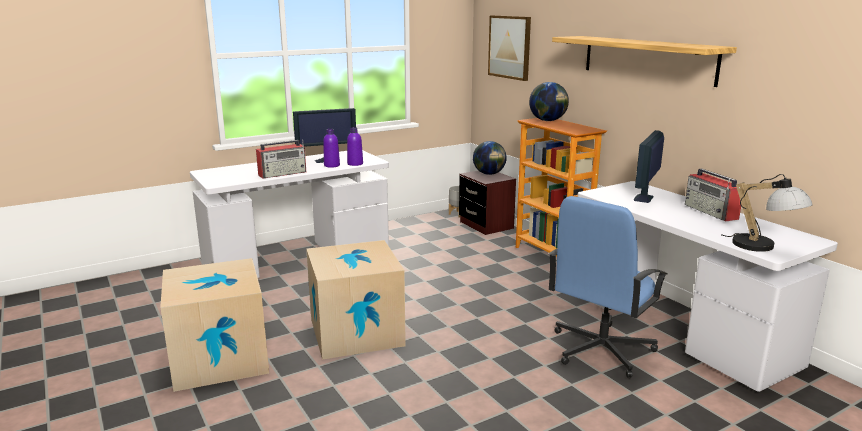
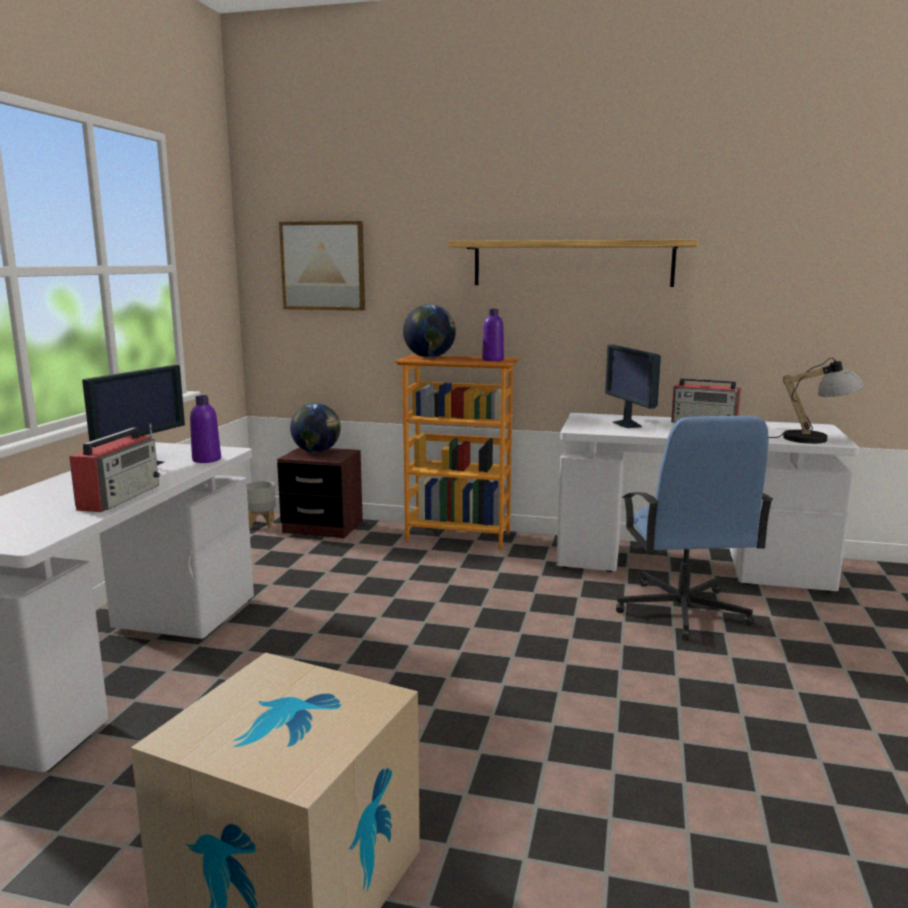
camera: 45 degrees left, 5 degrees down
cardboard box [306,240,406,360] -> none
purple bottle [323,129,340,168] -> purple bottle moved to [482,309,504,361]

